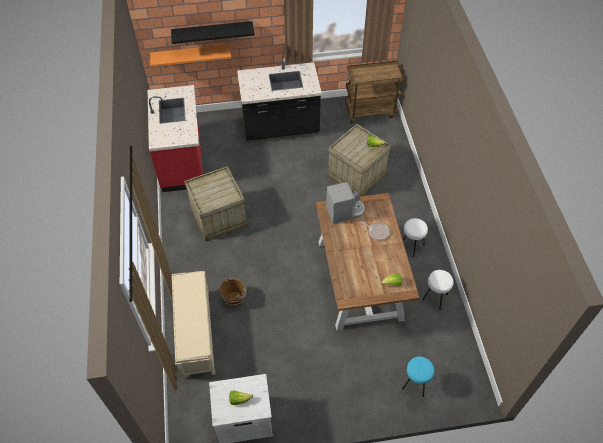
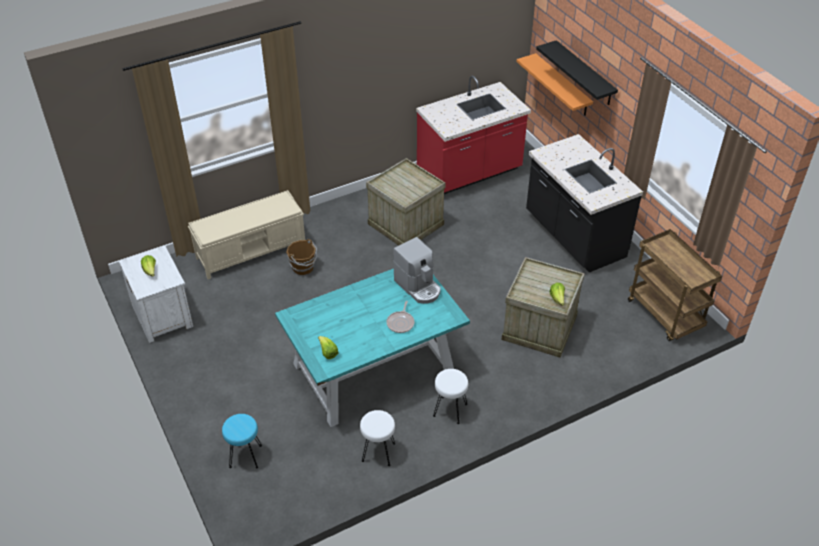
camera: 70 degrees right, 10 degrees down
brown dining table [316,193,419,331] -> turquoise dining table [275,268,470,427]

